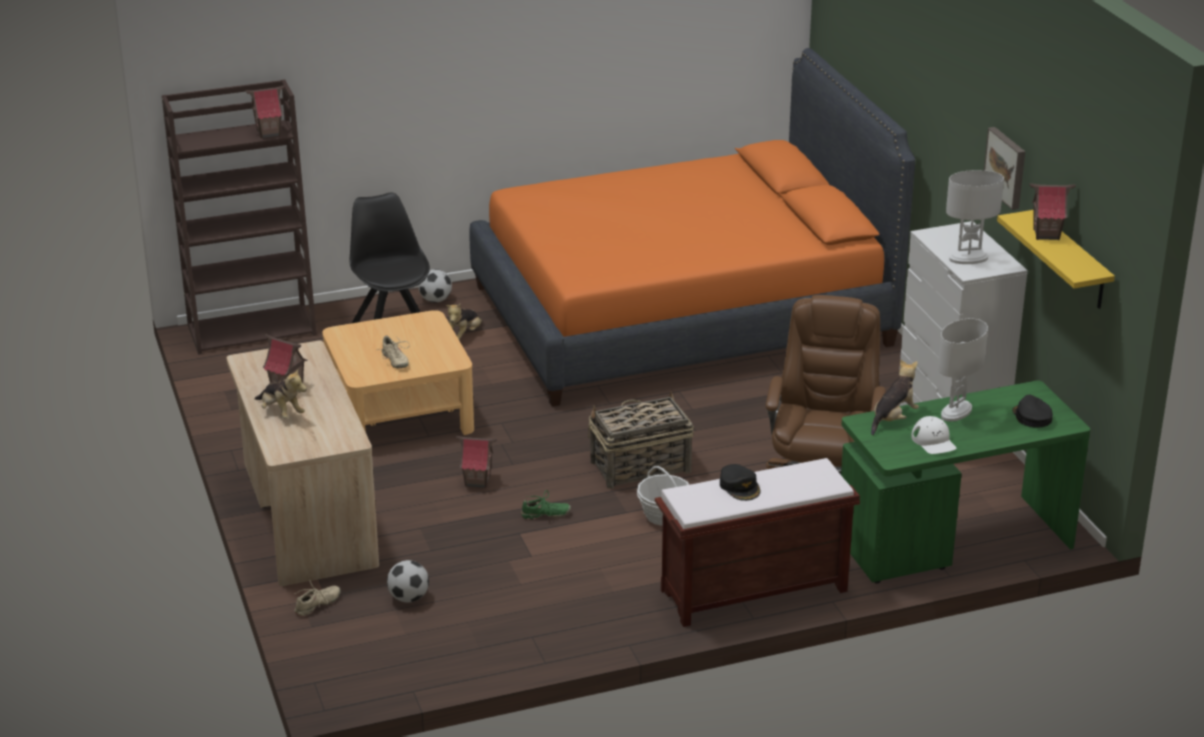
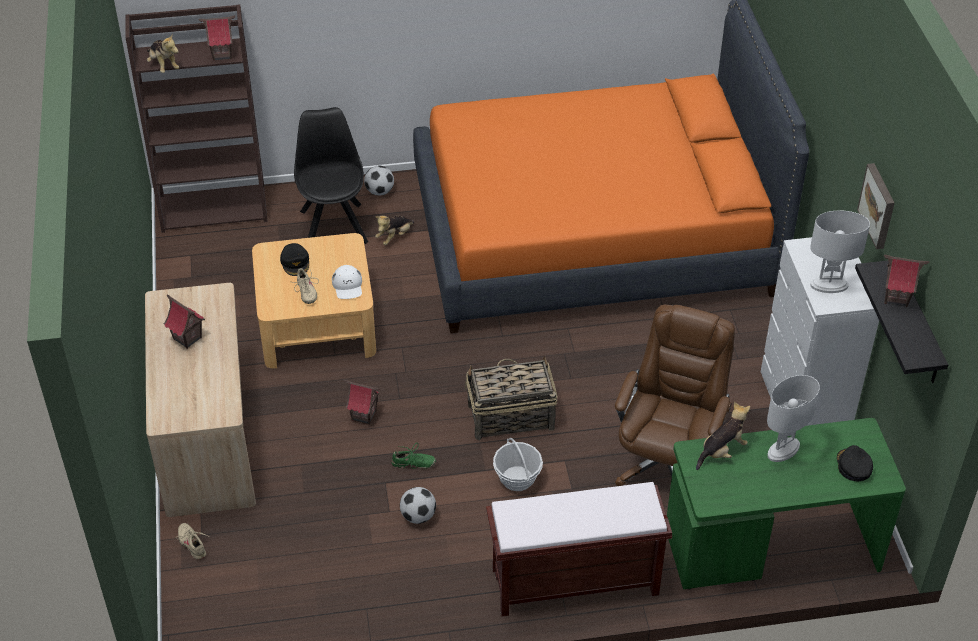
camera: 10 degrees right, 15 degrees up
plush toy [255,368,307,419] -> plush toy moved to [147,33,179,73]
beige shoe [294,580,341,617] -> beige shoe turned 90 degrees counterclockwise [176,523,210,560]
football [387,560,429,602] -> football moved to [400,487,436,524]
black cap [720,464,761,501] -> black cap moved to [280,243,309,276]
white cap [911,416,957,454] -> white cap moved to [332,265,362,299]
yellow shelf [997,210,1115,309] -> black shelf [855,260,948,383]

